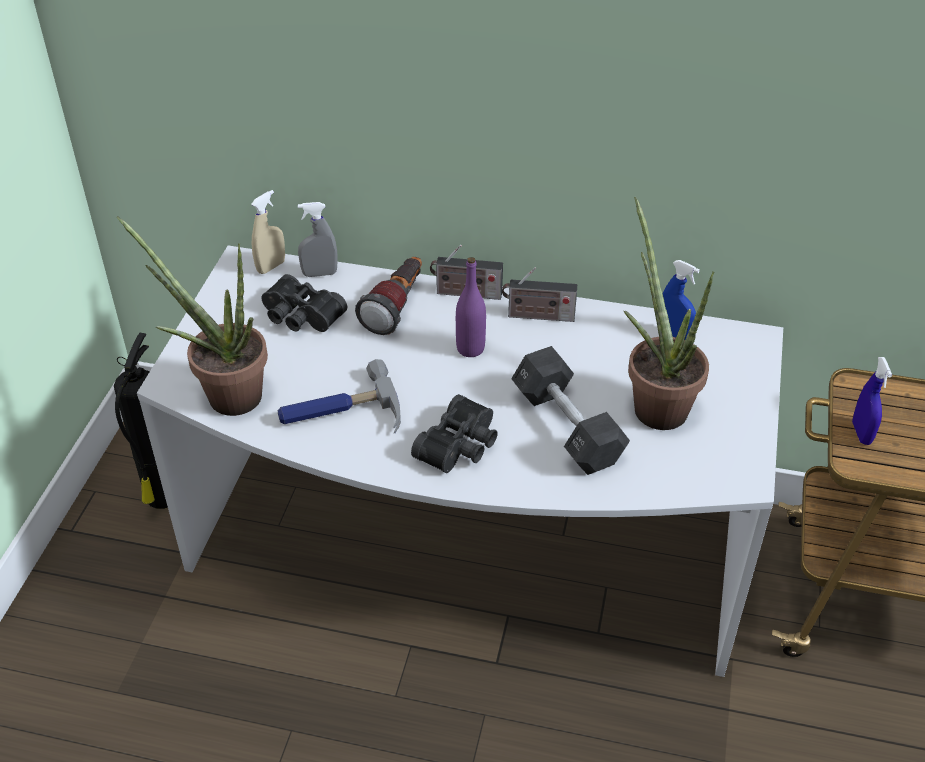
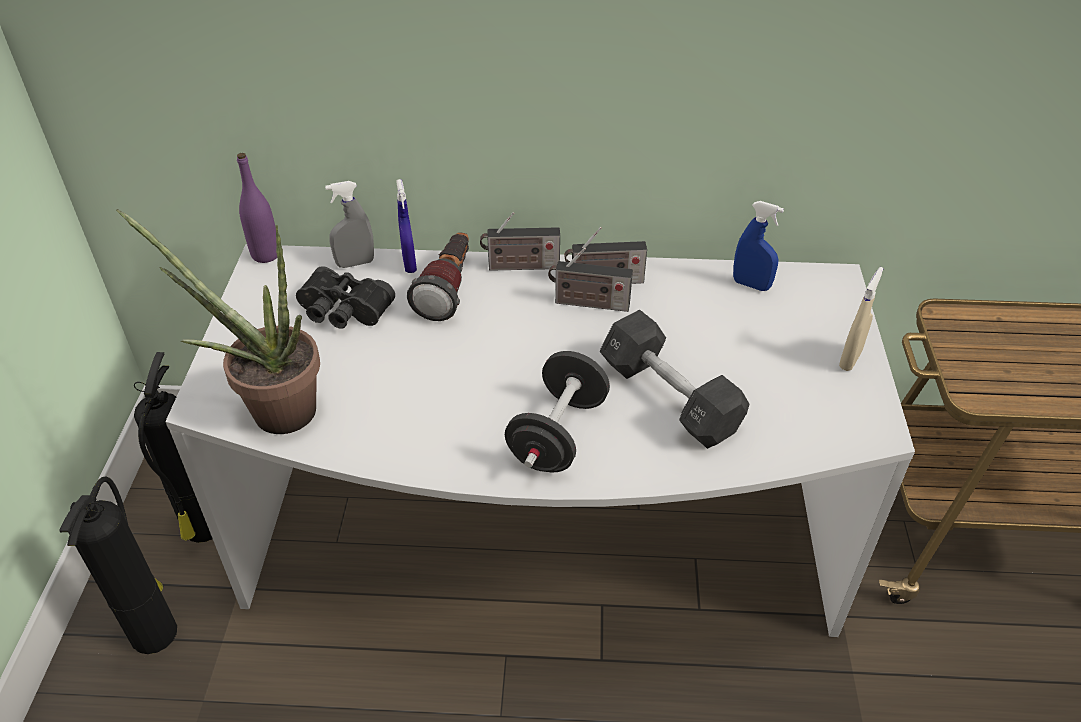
camera: 10 degrees left, 0 degrees up
beige spray bottle [251,190,285,274] -> beige spray bottle moved to [839,267,883,371]
hammer [278,359,401,433] -> none
black binoculars [411,394,498,473] -> black dumbbell [505,351,610,472]
purple bottle [456,257,486,357] -> purple bottle moved to [237,153,277,263]
potted plant [624,197,714,430] -> none
blue spray bottle [852,357,892,445] -> blue spray bottle moved to [397,179,417,273]
none -> fire extinguisher [59,476,177,654]
none -> radio [548,248,633,312]

